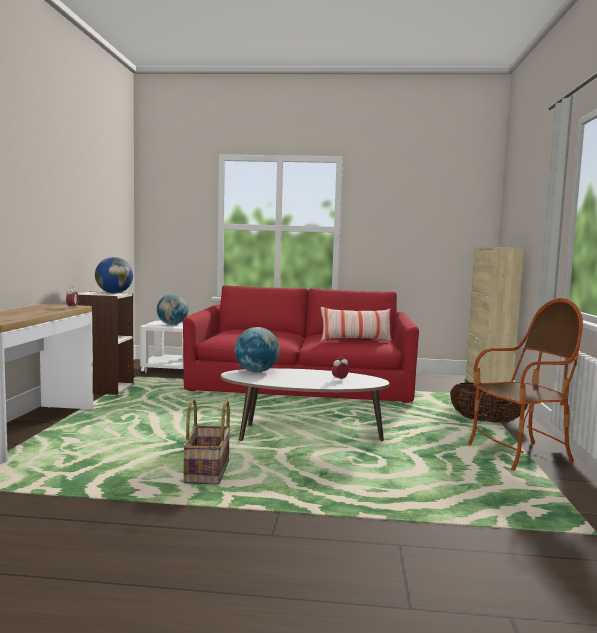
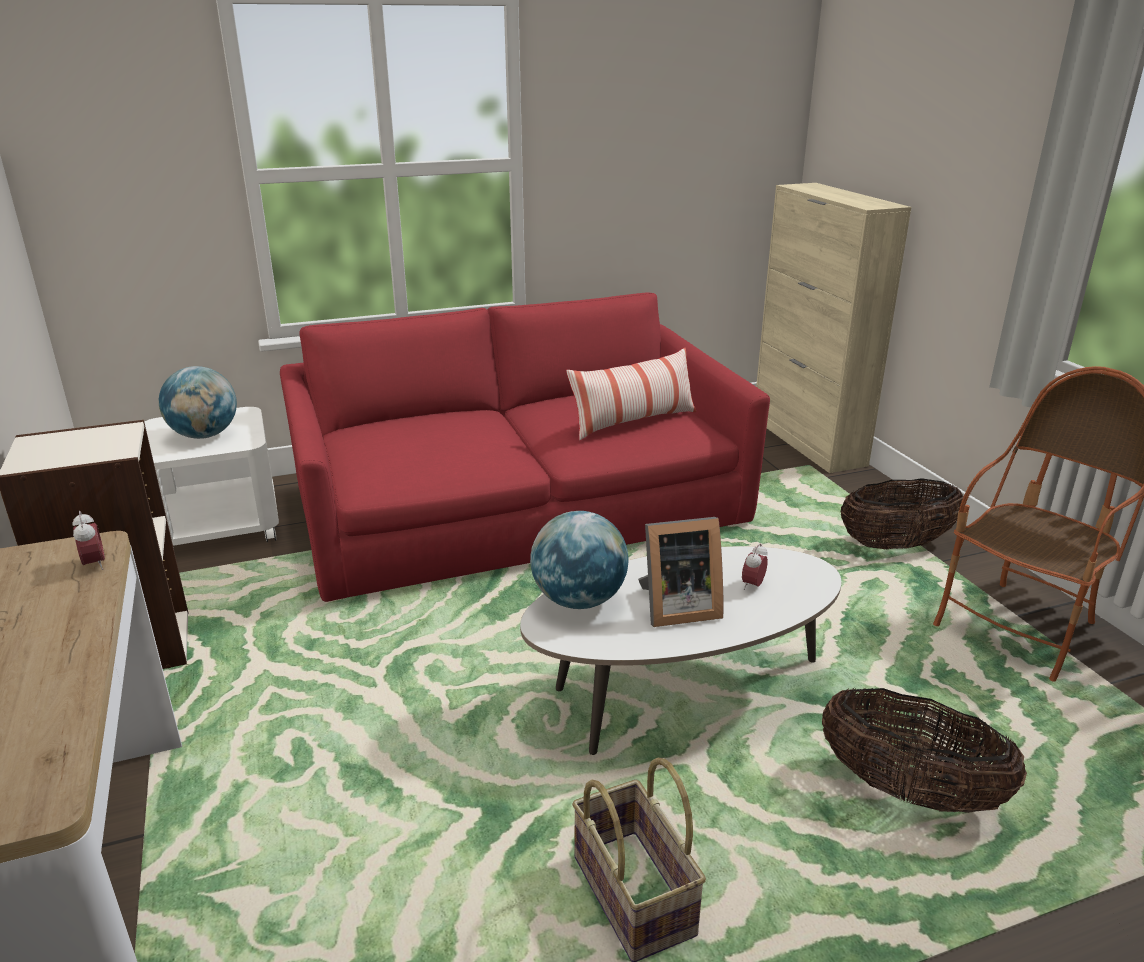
camera: 25 degrees left, 20 degrees up
globe [95,257,133,294] -> none
none -> picture frame [638,517,724,627]
none -> basket [822,687,1027,813]

